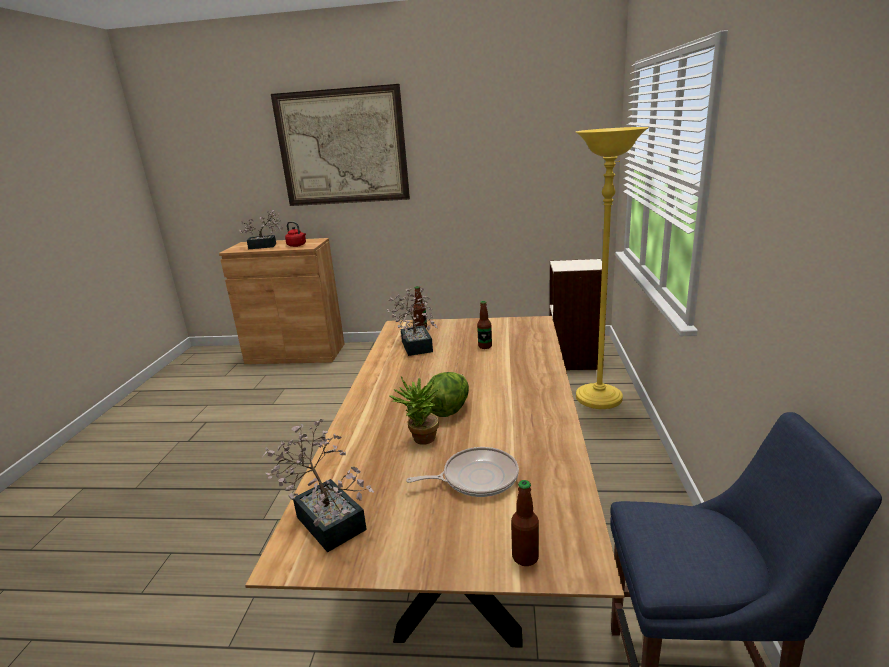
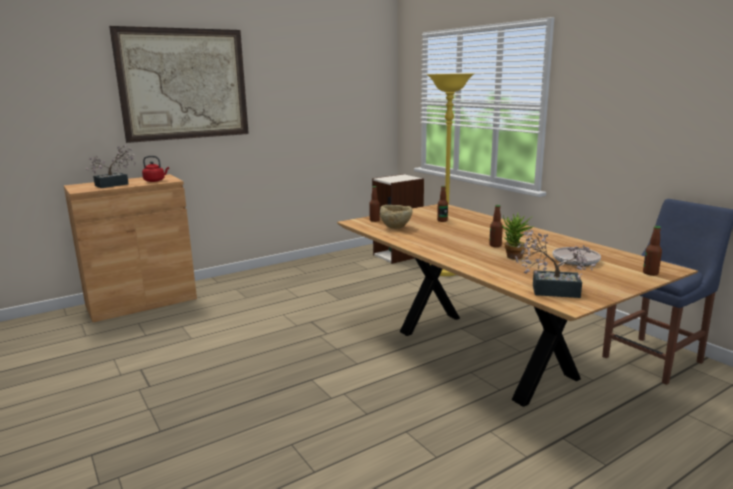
camera: 40 degrees left, 5 degrees down
potted plant [387,288,437,356] -> beige bowl [380,205,413,229]
lettuce [424,372,469,417] -> bottle [489,205,503,247]

